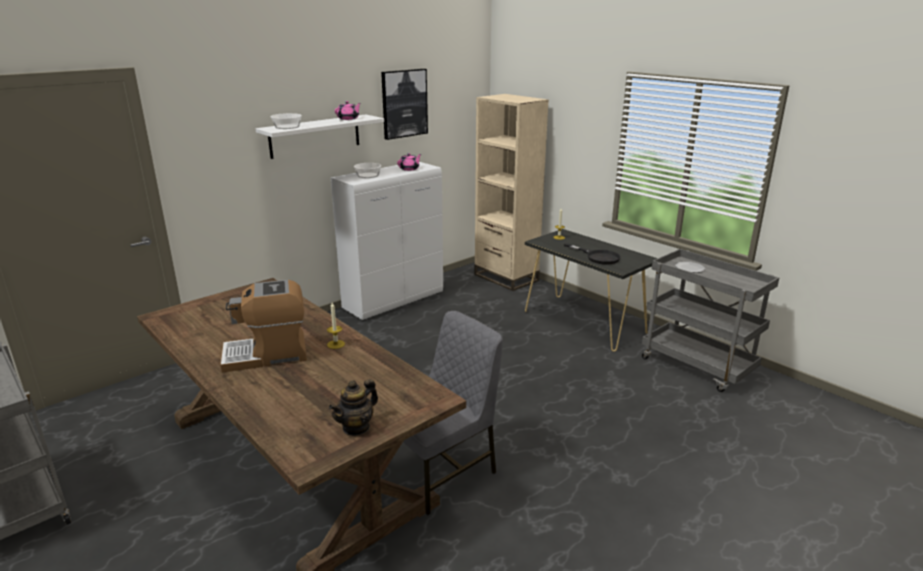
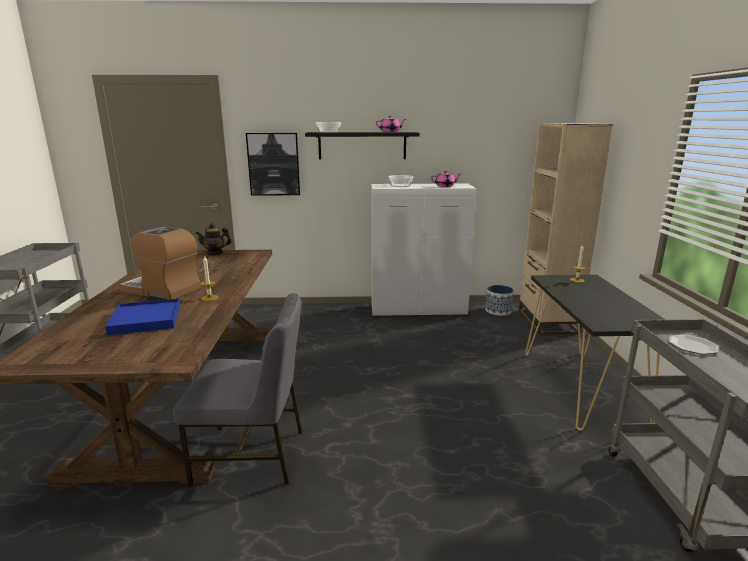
camera: 40 degrees right, 5 degrees down
white shelf [256,114,384,159] -> black shelf [305,132,420,160]
teapot [329,379,378,436] -> teapot moved to [195,223,232,255]
picture [381,69,428,140] -> picture moved to [246,133,300,196]
black frying pan [564,243,621,265] -> none
none -> blue tray [105,299,180,335]
none -> planter [485,285,514,316]

